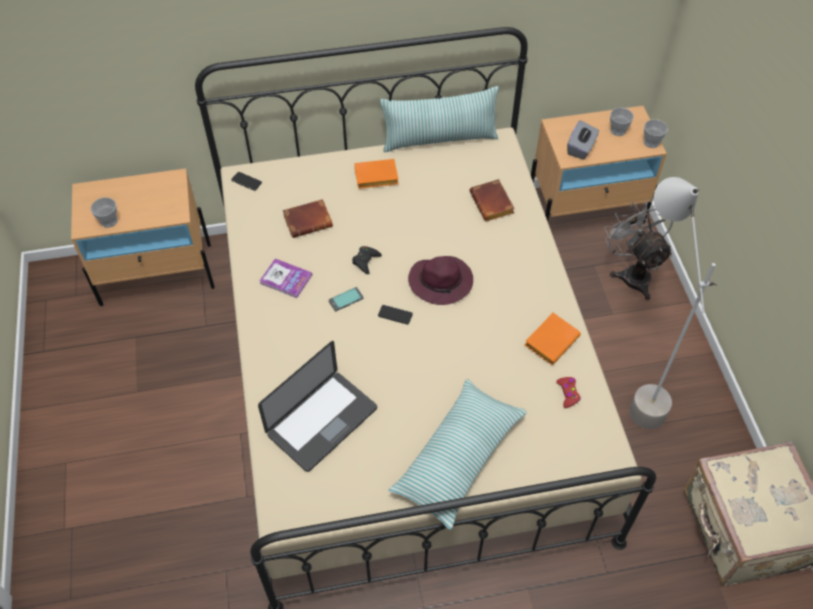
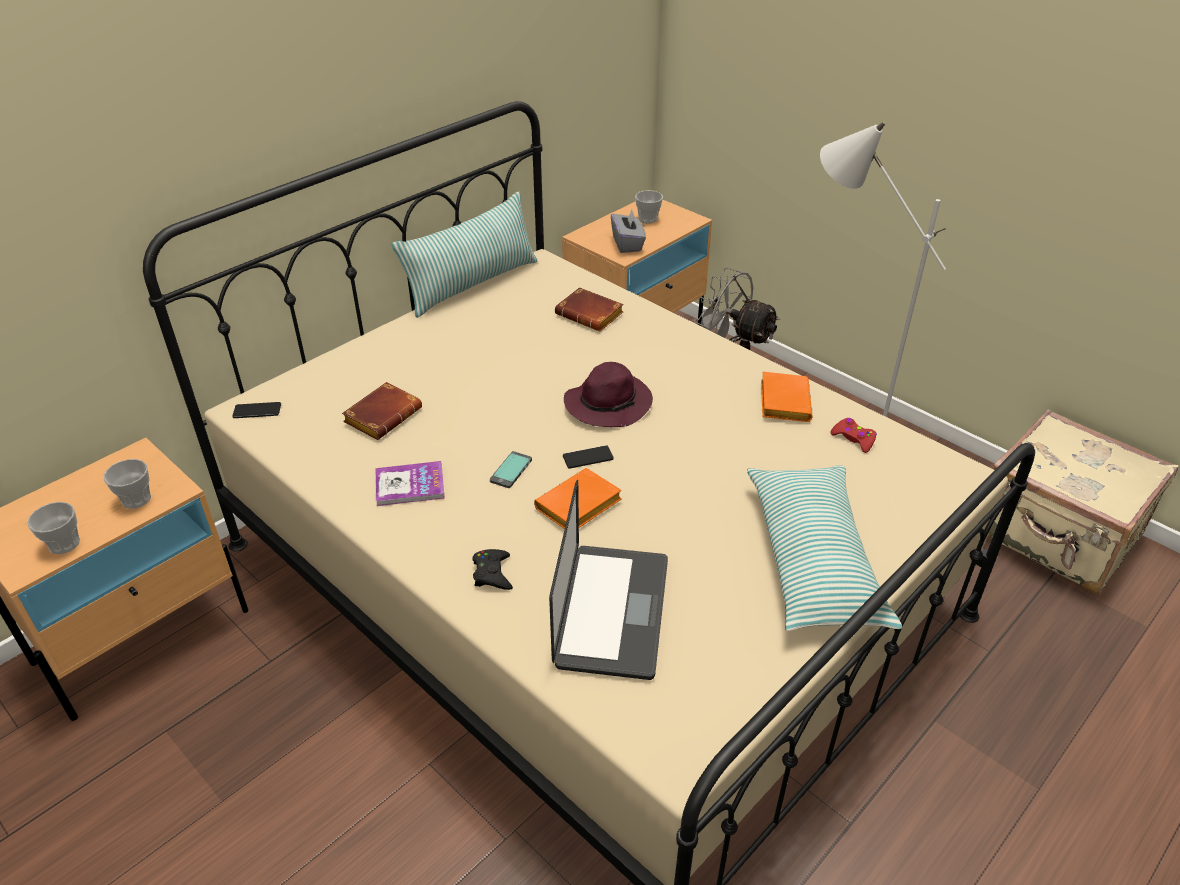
camera: 35 degrees left, 15 degrees down
black game controller [352,246,382,274] -> black game controller moved to [472,549,513,590]
orange book [354,159,399,189] -> orange book moved to [534,468,622,529]
cup [644,119,668,148] -> cup moved to [103,459,151,509]

